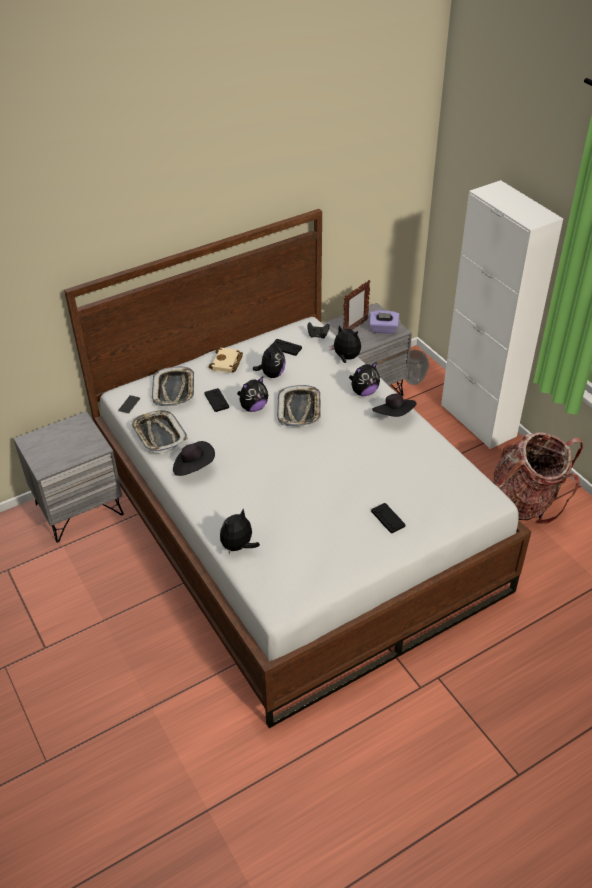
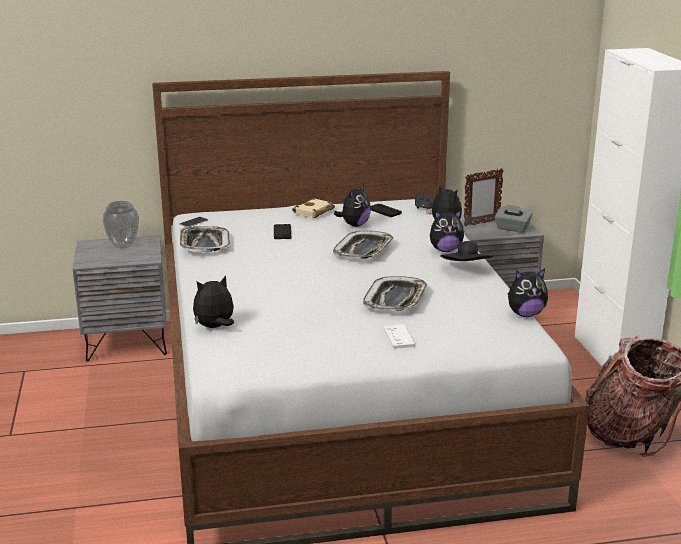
camera: 20 degrees right, 20 degrees down
tray [152,366,194,406] -> tray moved to [363,276,427,311]
black hat [173,441,215,476] -> none
plush toy [237,377,268,412] -> plush toy moved to [508,269,548,317]
purple tissue box [370,310,399,334] -> grey tissue box [495,204,533,233]
black game controller [371,503,406,533] -> white game controller [383,324,415,349]
vase [405,350,429,385] -> vase moved to [102,201,139,249]

